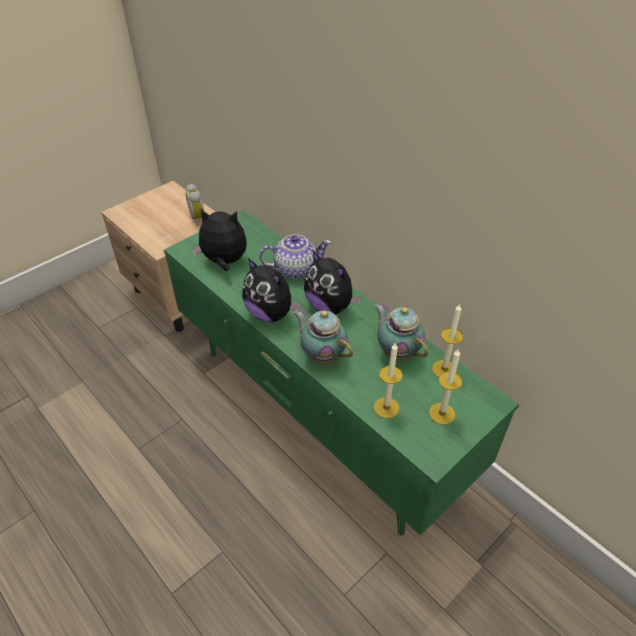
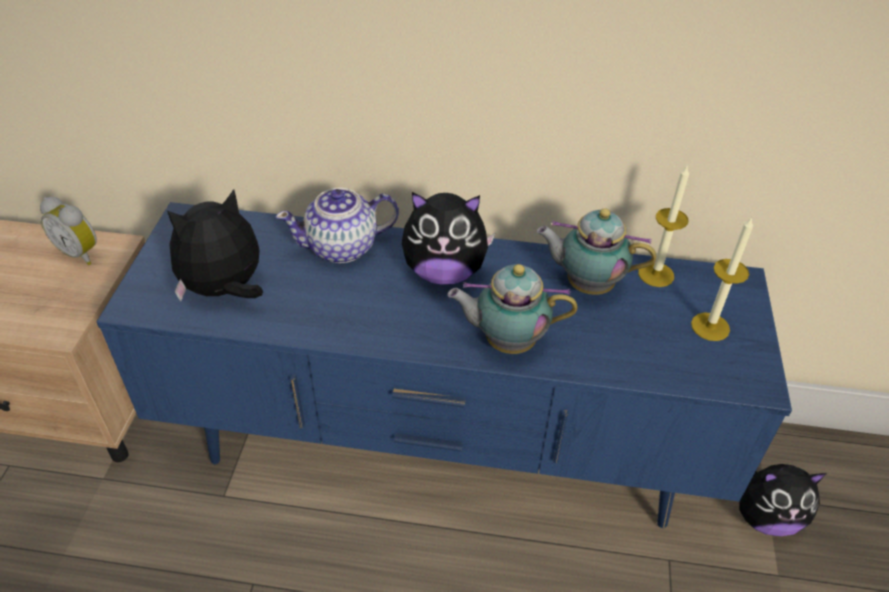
camera: 40 degrees left, 0 degrees up
green tv stand [164,210,519,536] -> blue tv stand [96,202,792,528]
plush toy [242,258,301,322] -> plush toy moved to [739,464,827,536]
teapot [259,234,331,279] -> teapot turned 150 degrees counterclockwise [276,188,399,263]
candle [374,342,403,419] -> none

